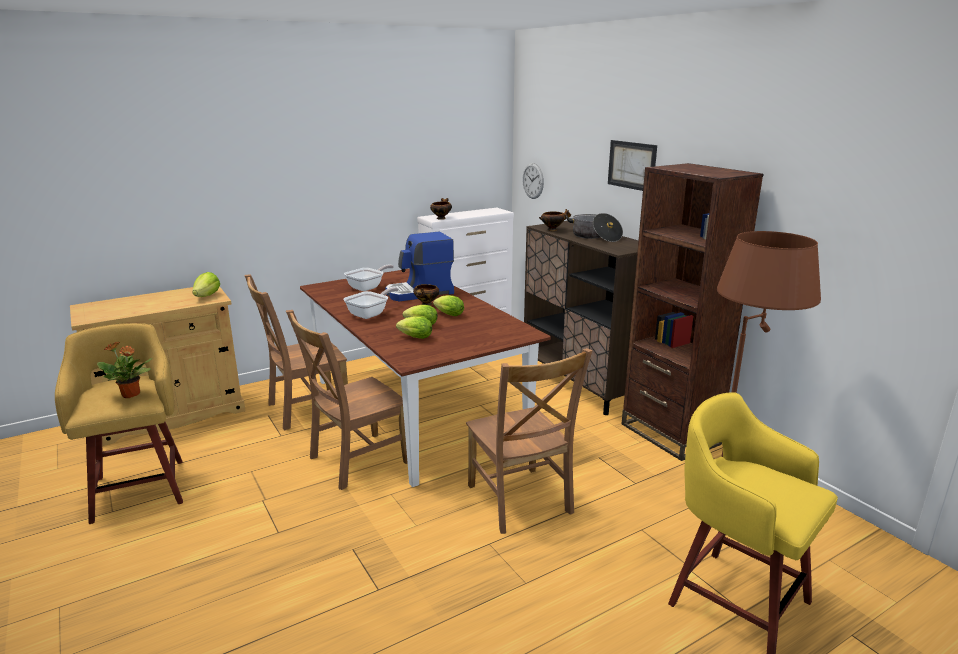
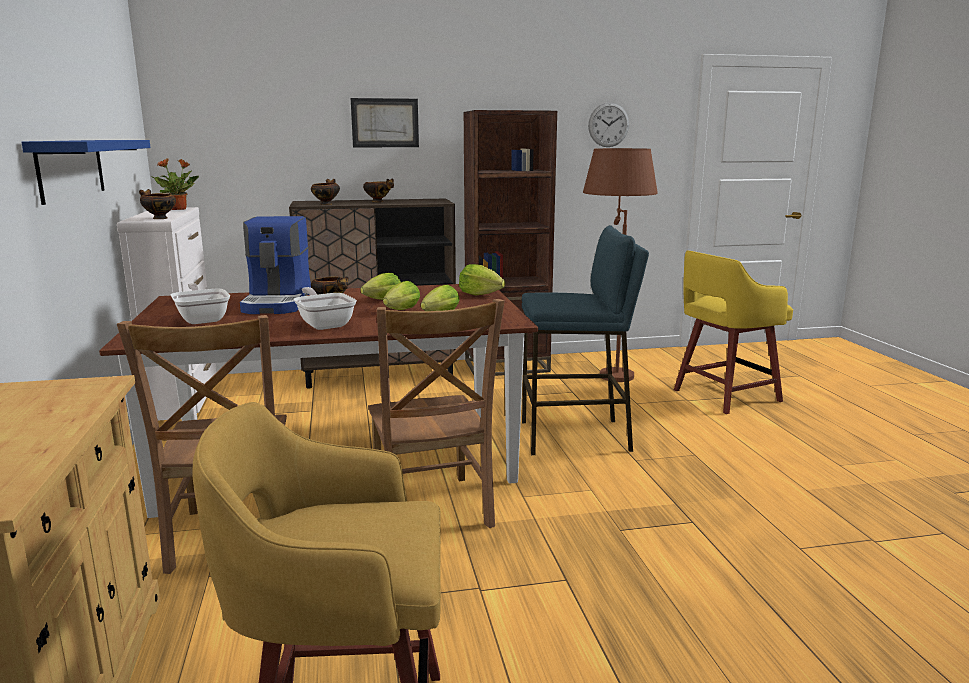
camera: 70 degrees left, 5 degrees down
potted plant [97,342,152,398] -> potted plant moved to [151,158,199,210]
lettuce [192,272,220,297] -> lettuce moved to [459,264,505,295]
brown chair [466,348,593,534] -> blue stool [522,225,649,455]
wall clock [522,163,544,199] -> wall clock moved to [588,102,629,147]
cooking pot [566,213,623,242] -> bowl [363,179,394,202]
none -> blue shelf [21,140,150,205]

